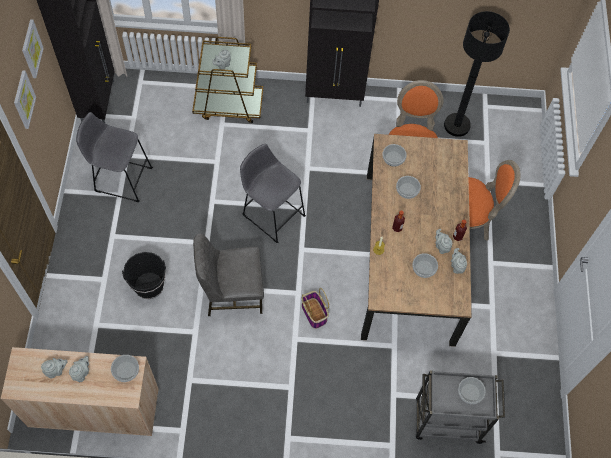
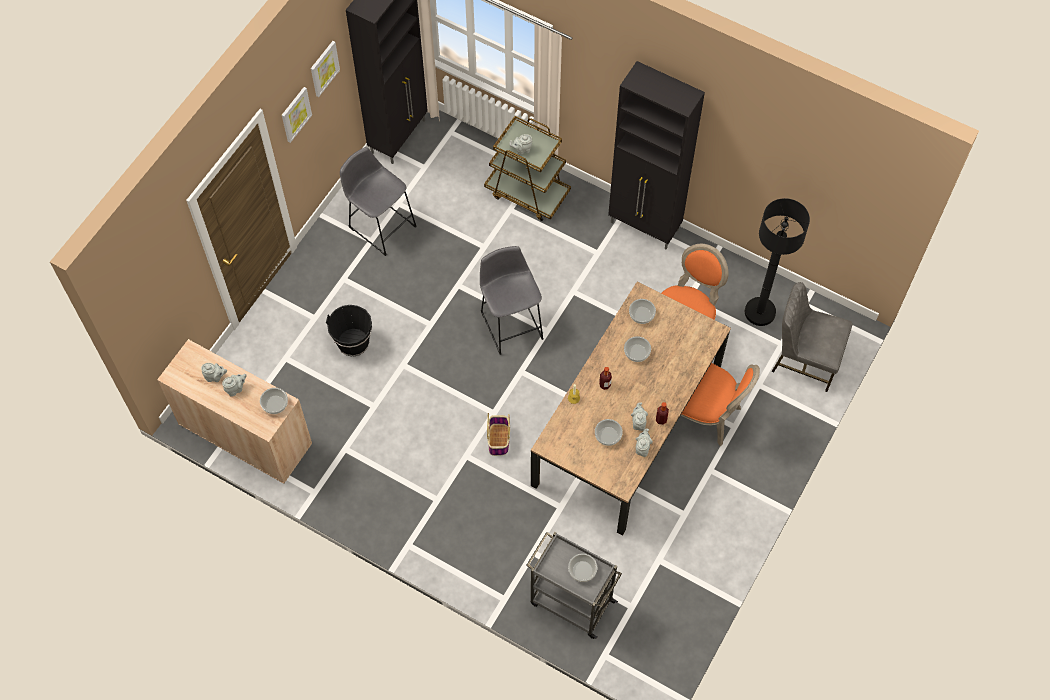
camera: 30 degrees right, 0 degrees up
grey chair [193,233,264,316] -> grey chair moved to [772,282,852,392]

